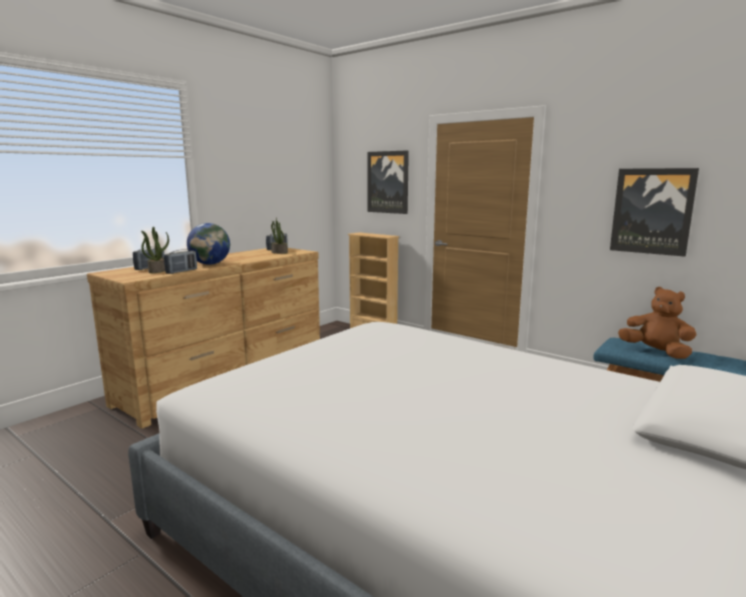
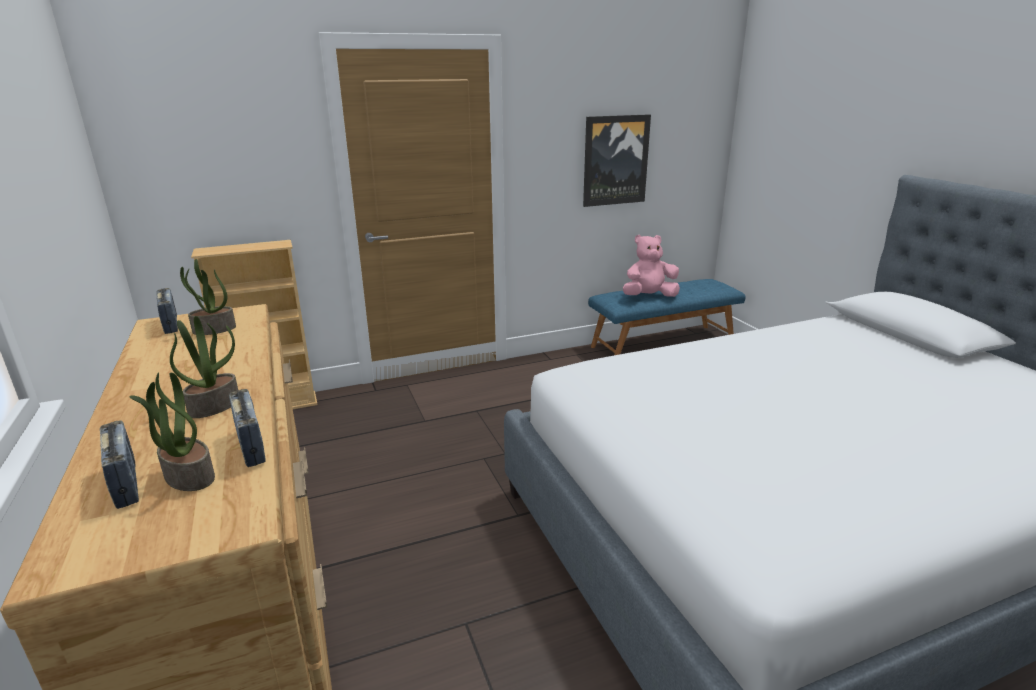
camera: 60 degrees left, 10 degrees up
globe [187,223,230,265] -> potted plant [170,316,238,418]
picture [367,150,409,214] -> none
brown plush toy [618,287,697,359] -> pink plush toy [623,235,680,297]

